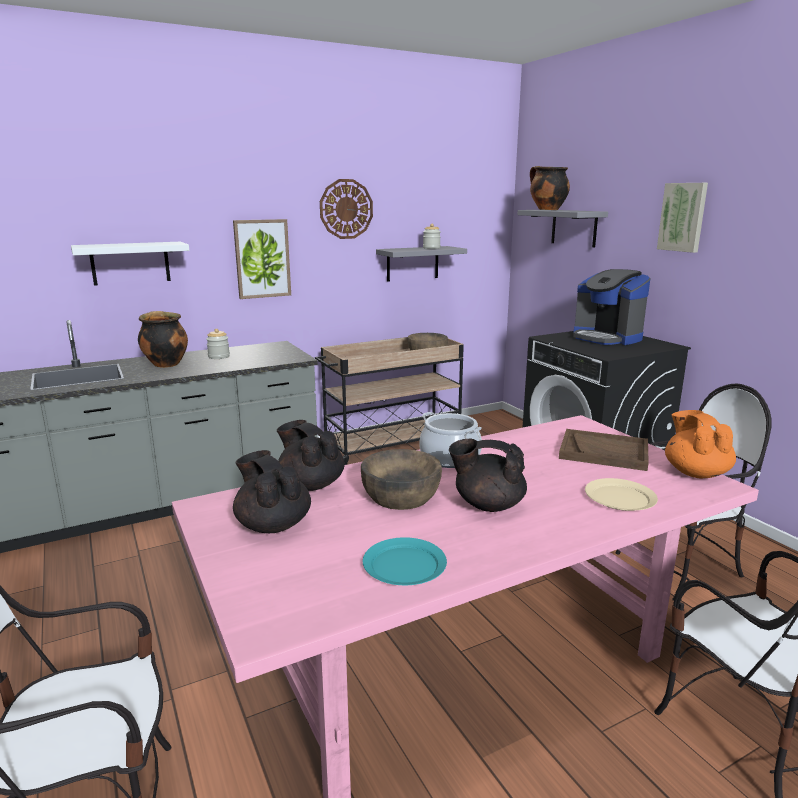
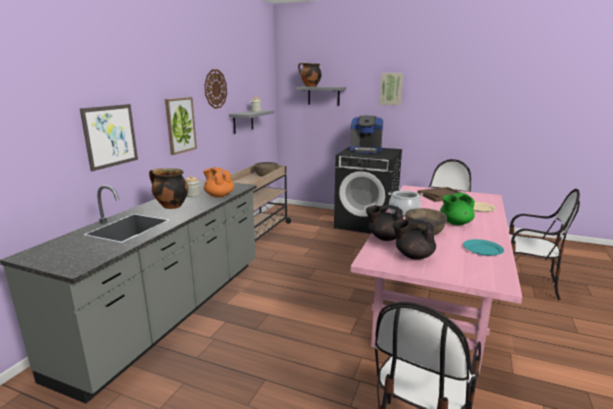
camera: 40 degrees left, 0 degrees up
white shelf [71,242,189,286] -> picture [80,104,138,171]
black teapot [449,439,527,512] -> green teapot [440,192,475,225]
orange teapot [665,410,736,478] -> orange teapot moved to [203,167,234,198]

